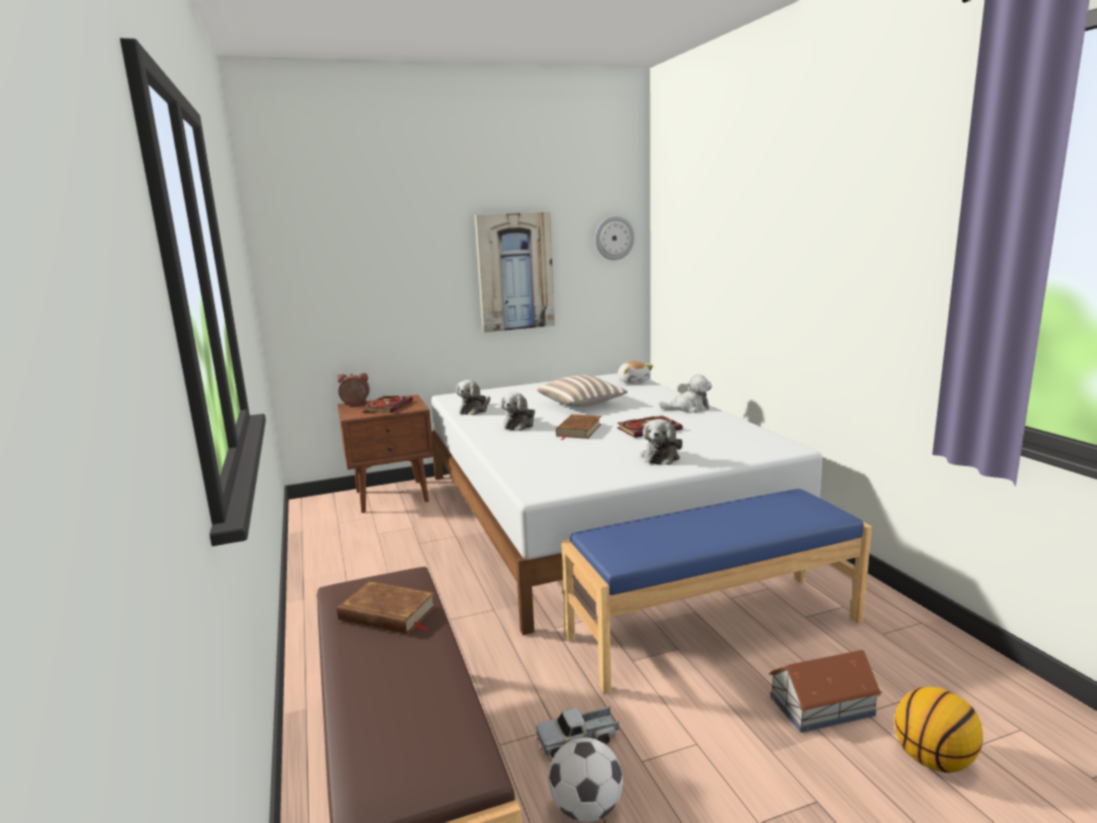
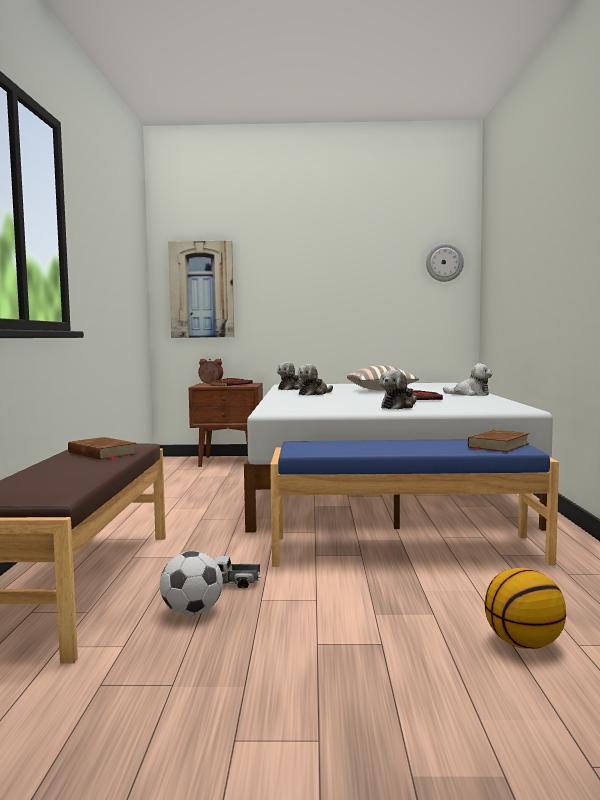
camera: 20 degrees right, 10 degrees down
picture [475,212,555,333] -> picture moved to [168,241,234,338]
brown book [556,414,601,440] -> brown book moved to [468,430,530,452]
plush toy [618,361,653,384] -> none
toy house [769,650,882,733] -> none

